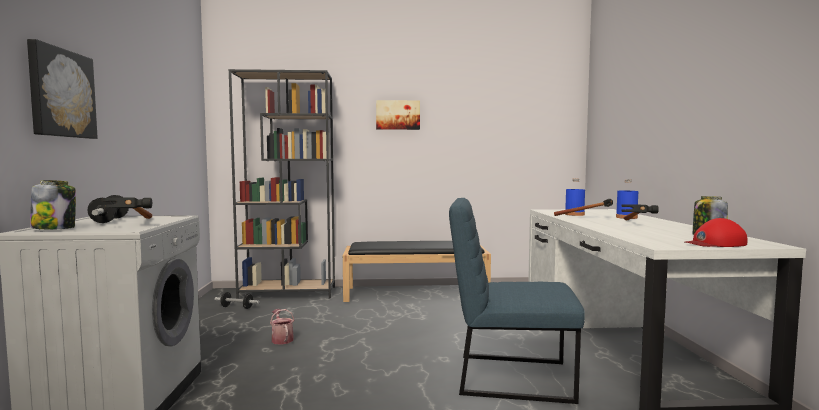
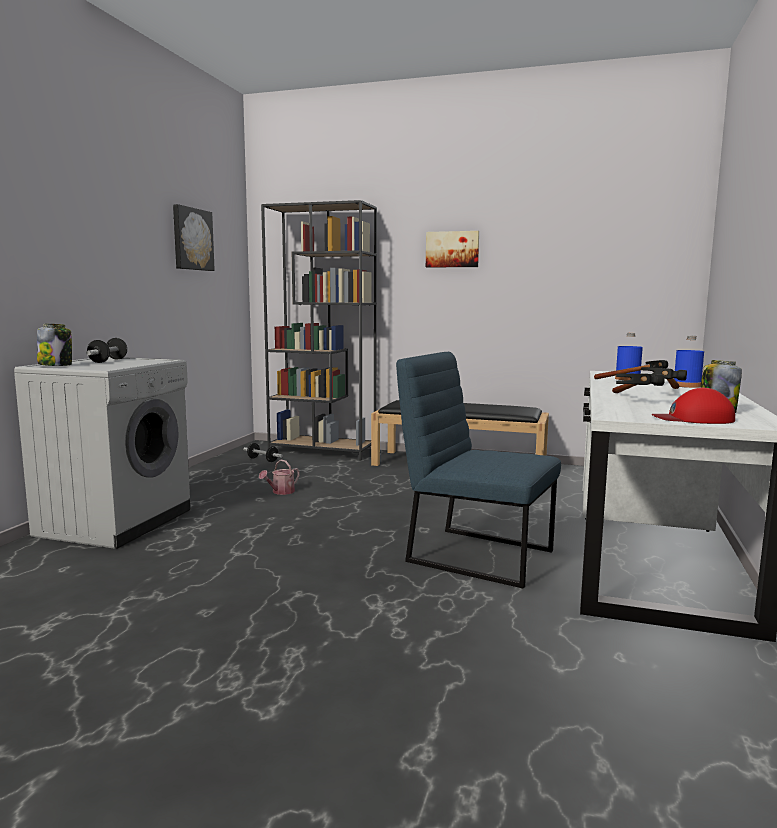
camera: 20 degrees right, 5 degrees up
picture [27,39,98,139] -> picture moved to [173,204,215,271]
hammer [101,198,152,219] -> hammer moved to [612,374,665,393]
watering can [270,309,294,345] -> watering can turned 135 degrees counterclockwise [259,460,300,495]

